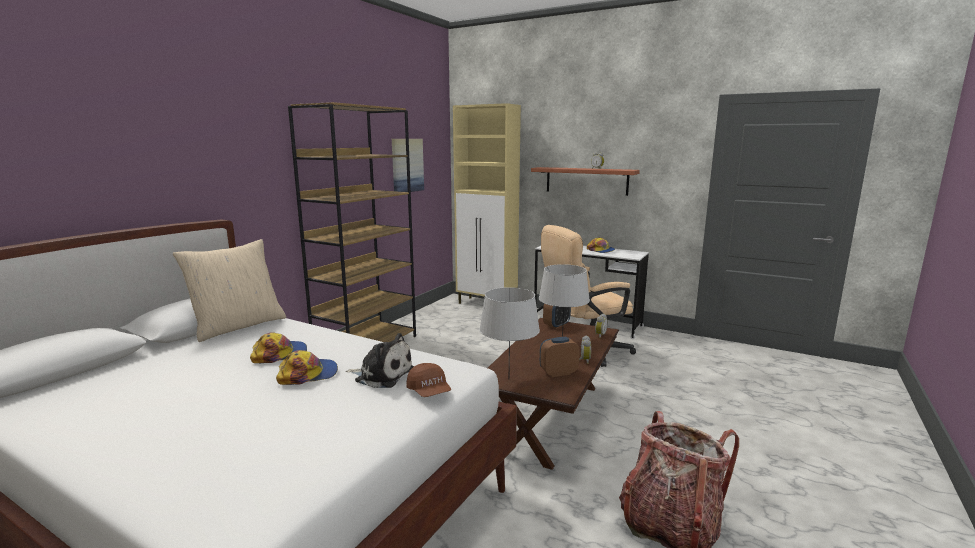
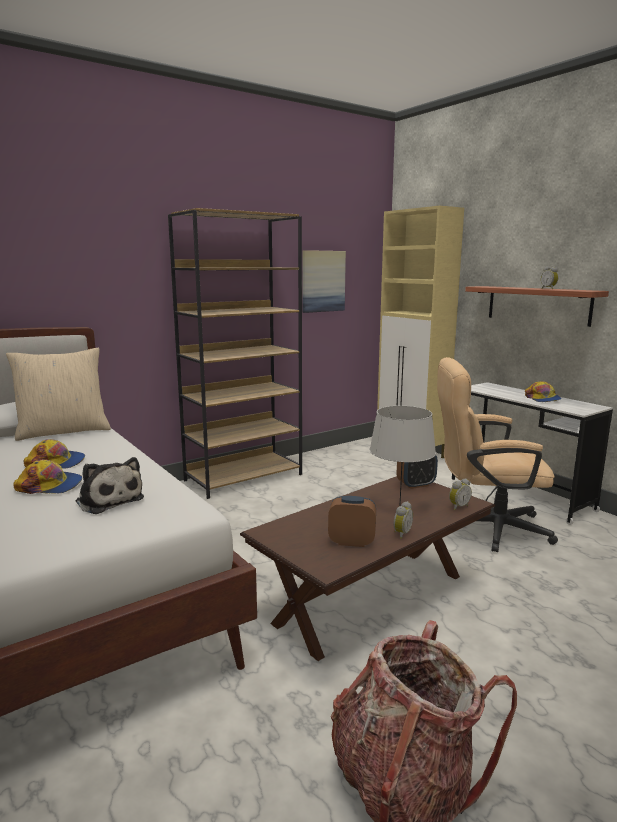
camera: 25 degrees right, 0 degrees up
brown cap [406,363,451,397] -> none
grey table lamp [479,287,540,367] -> none

